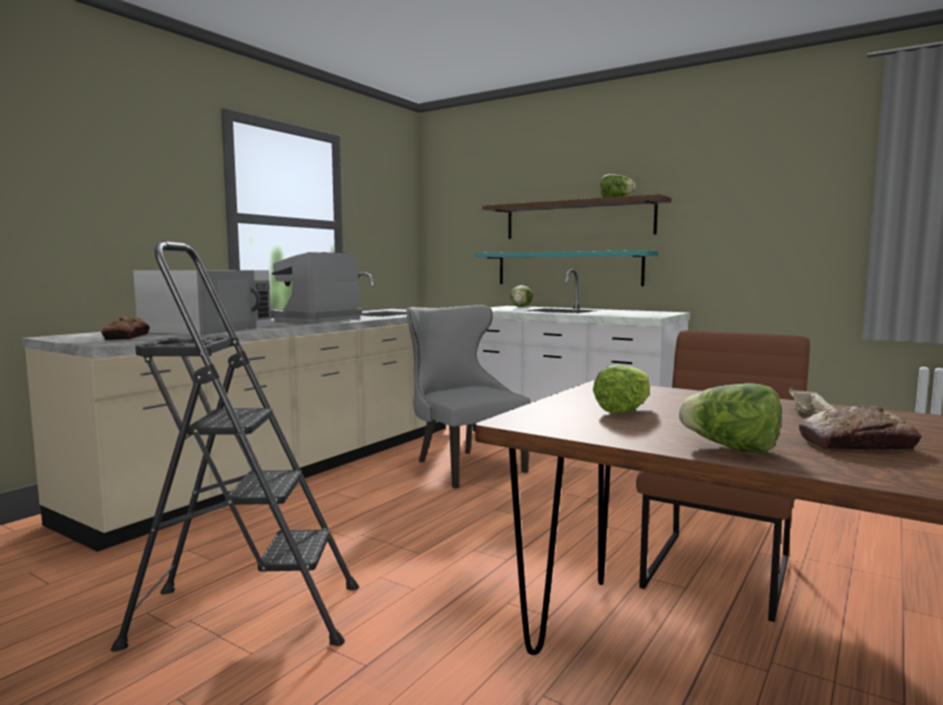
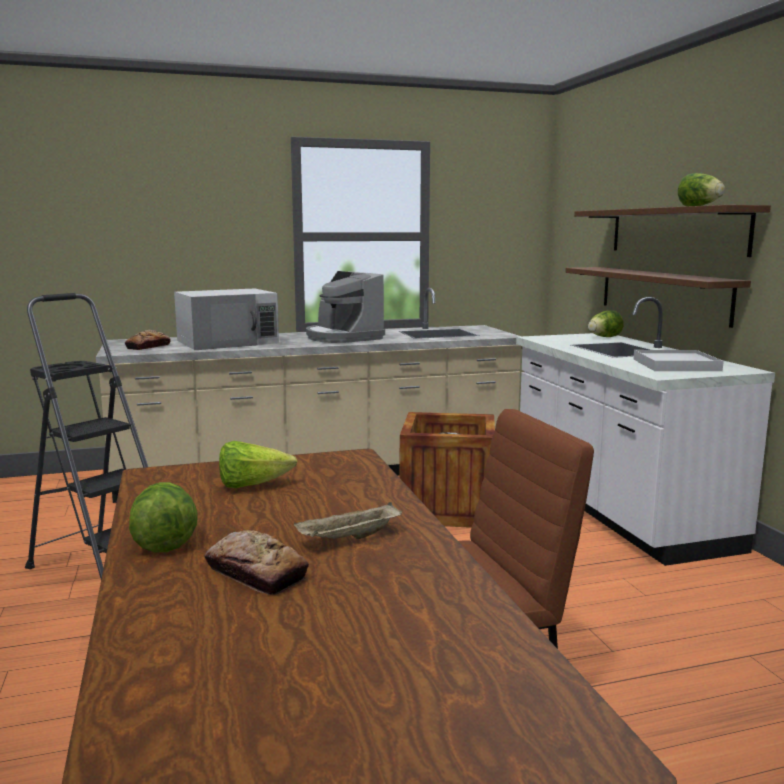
camera: 40 degrees right, 5 degrees up
coffee machine [271,252,362,323] -> coffee machine turned 105 degrees counterclockwise [306,271,385,343]
grey chair [406,305,531,488] -> crate [400,412,495,528]
turquoise shelf [474,250,658,286] -> brown shelf [565,267,751,328]
none -> white tray [633,350,724,371]

